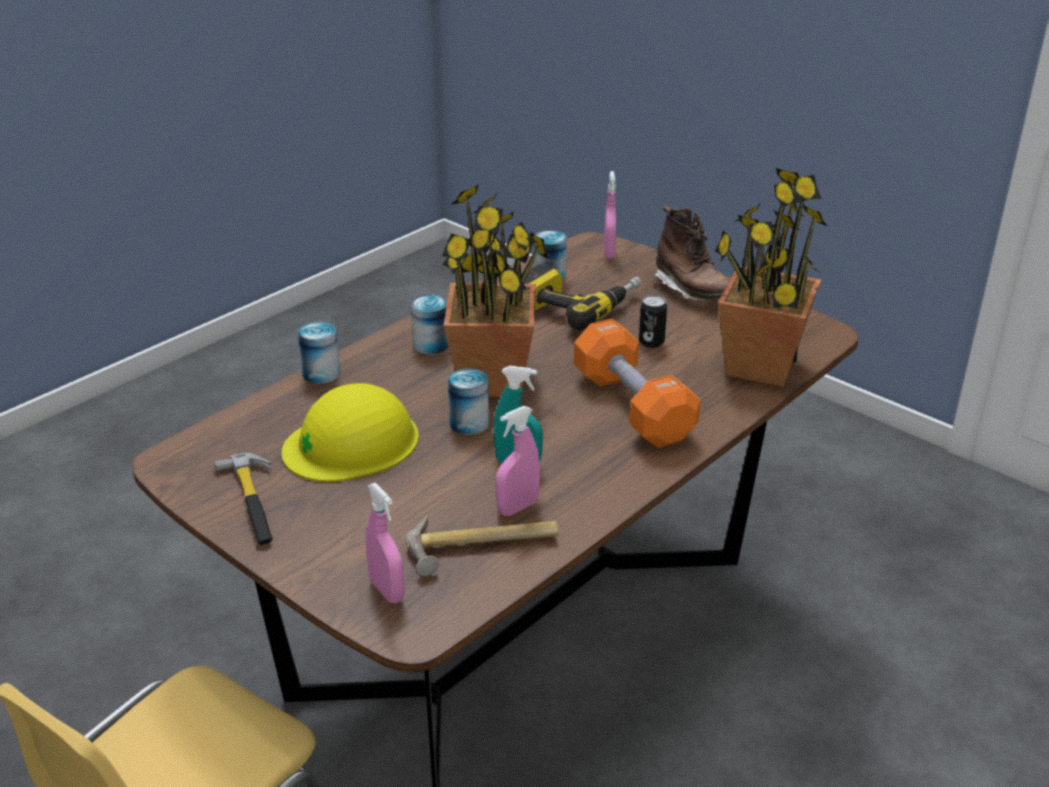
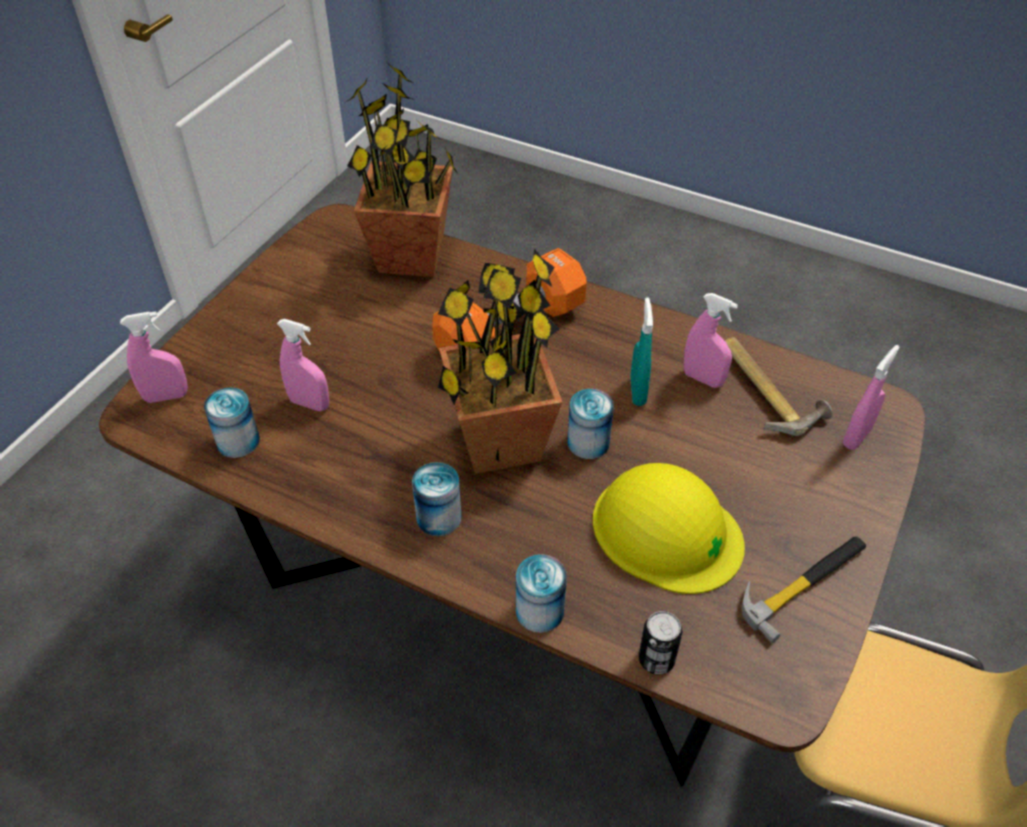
camera: 105 degrees left, 15 degrees up
power drill [521,264,642,330] -> pink spray bottle [277,319,329,411]
can [639,295,667,348] -> can moved to [639,611,682,675]
brown boot [654,205,729,301] -> none

